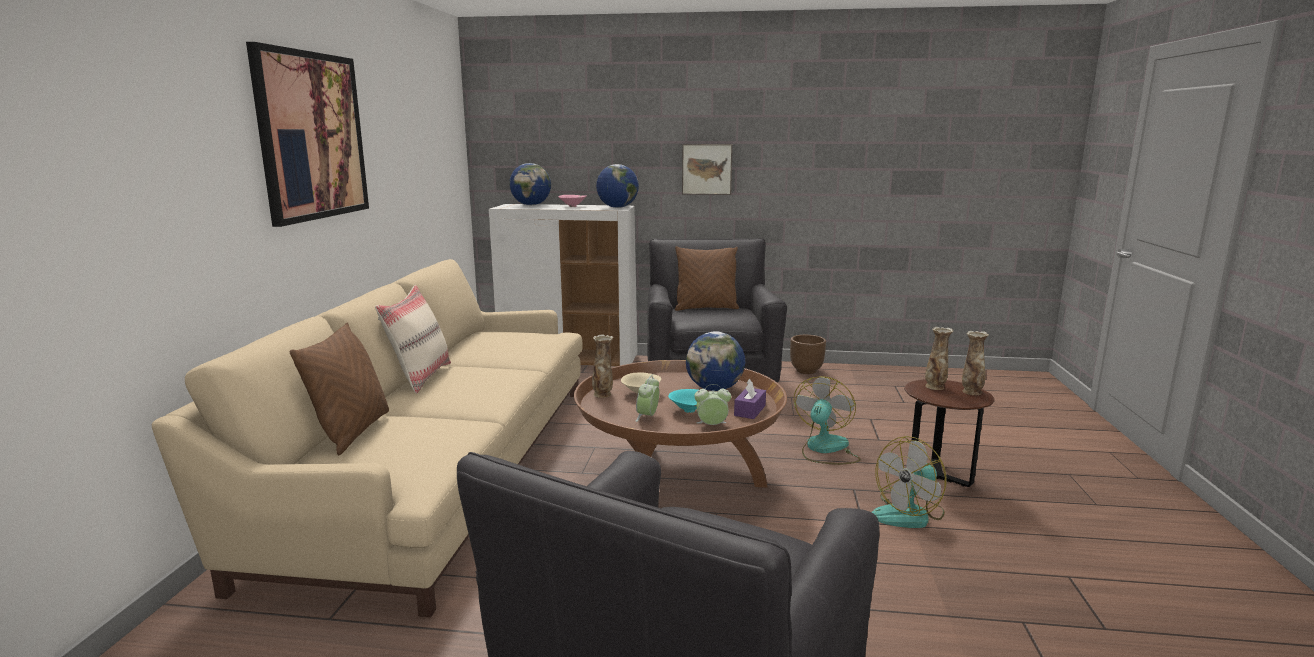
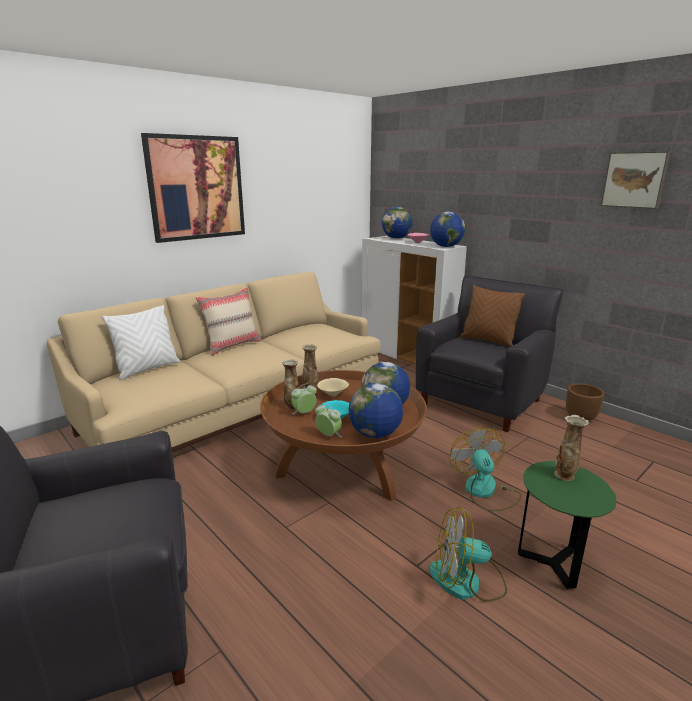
camera: 40 degrees right, 5 degrees up
brown pillow [290,323,389,455] -> white pillow [102,305,180,380]
picture [682,144,733,195] -> picture moved to [601,151,670,209]
purple tissue box [734,379,766,419] -> globe [349,383,403,438]
fan [794,376,861,465] -> fan turned 75 degrees counterclockwise [450,428,522,512]
brown side table [904,379,994,487] -> green side table [518,461,617,589]
vase [962,331,989,395] -> vase moved to [282,359,299,410]

